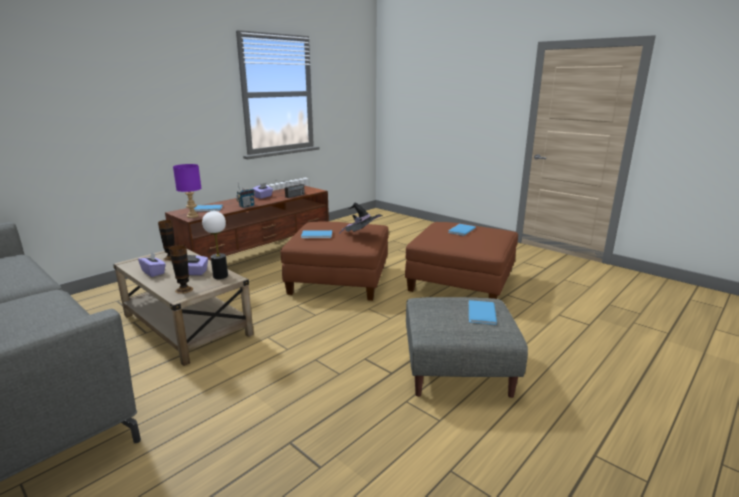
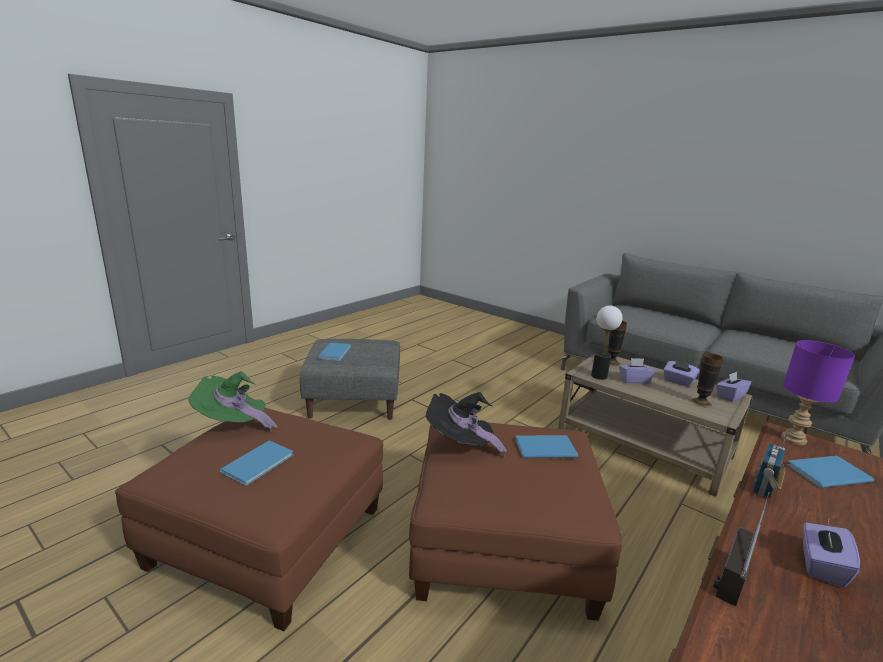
camera: 175 degrees right, 0 degrees up
none -> green hat [189,371,277,433]
none -> purple tissue box [716,372,751,402]

